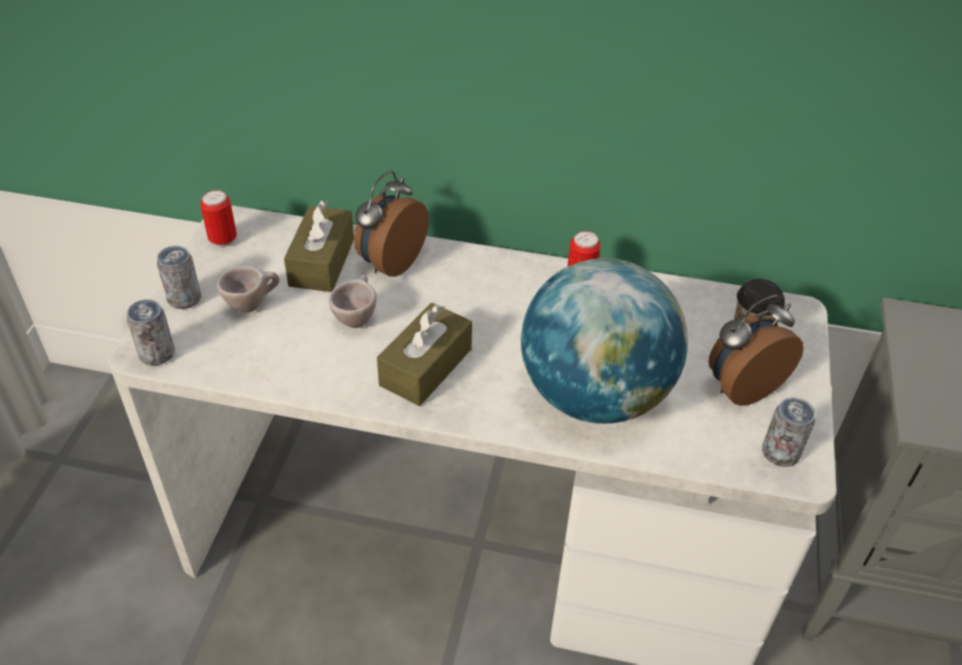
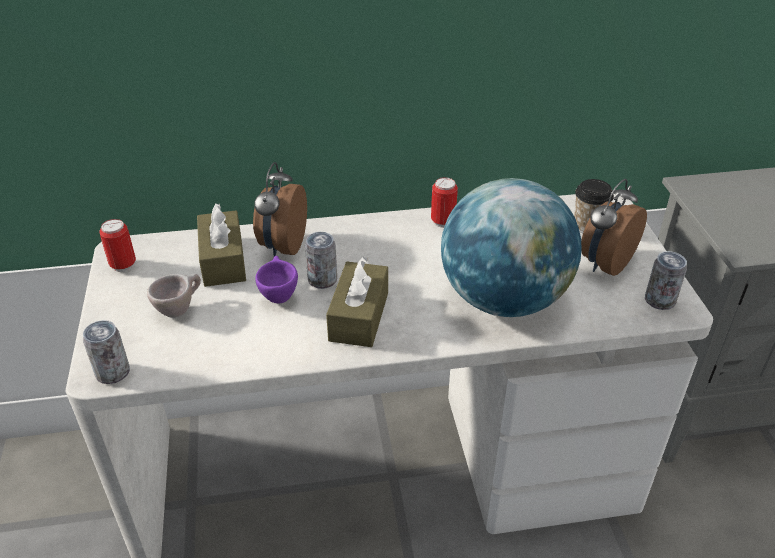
camera: 20 degrees left, 5 degrees down
can [157,246,201,309] -> can moved to [305,232,337,289]
beige cup [329,274,377,328] -> purple cup [255,256,298,303]

